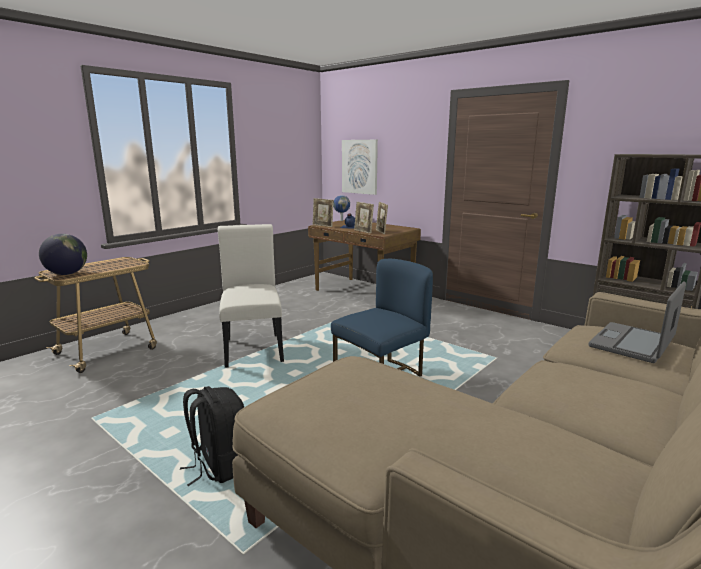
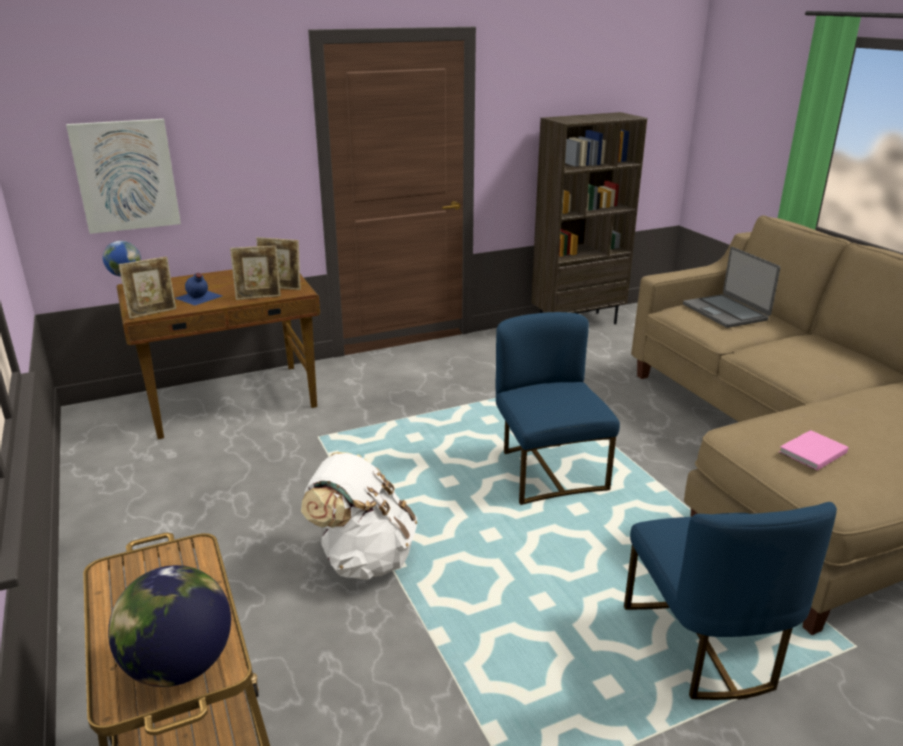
camera: 65 degrees left, 10 degrees up
black backpack [180,386,244,486] -> blue chair [624,502,837,700]
white chair [218,224,284,368] -> white backpack [301,452,417,580]
none -> pink book [779,430,848,471]

